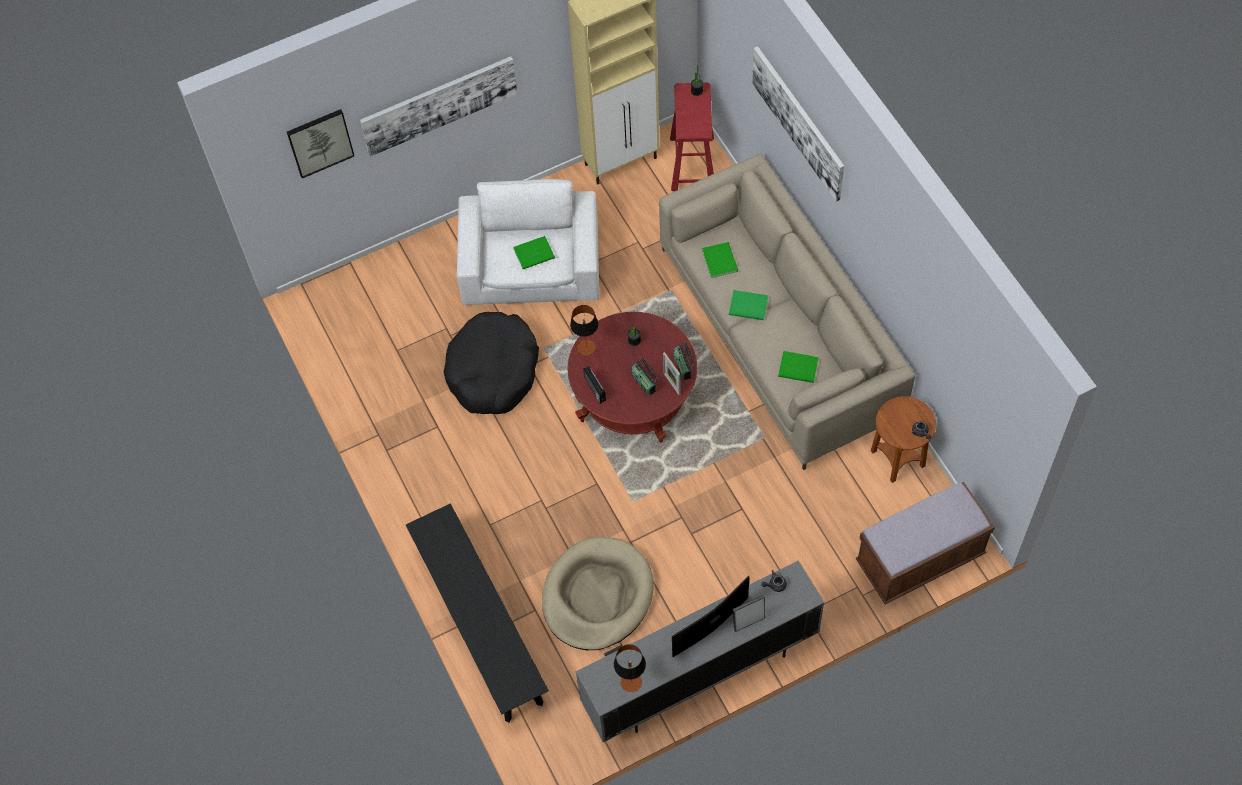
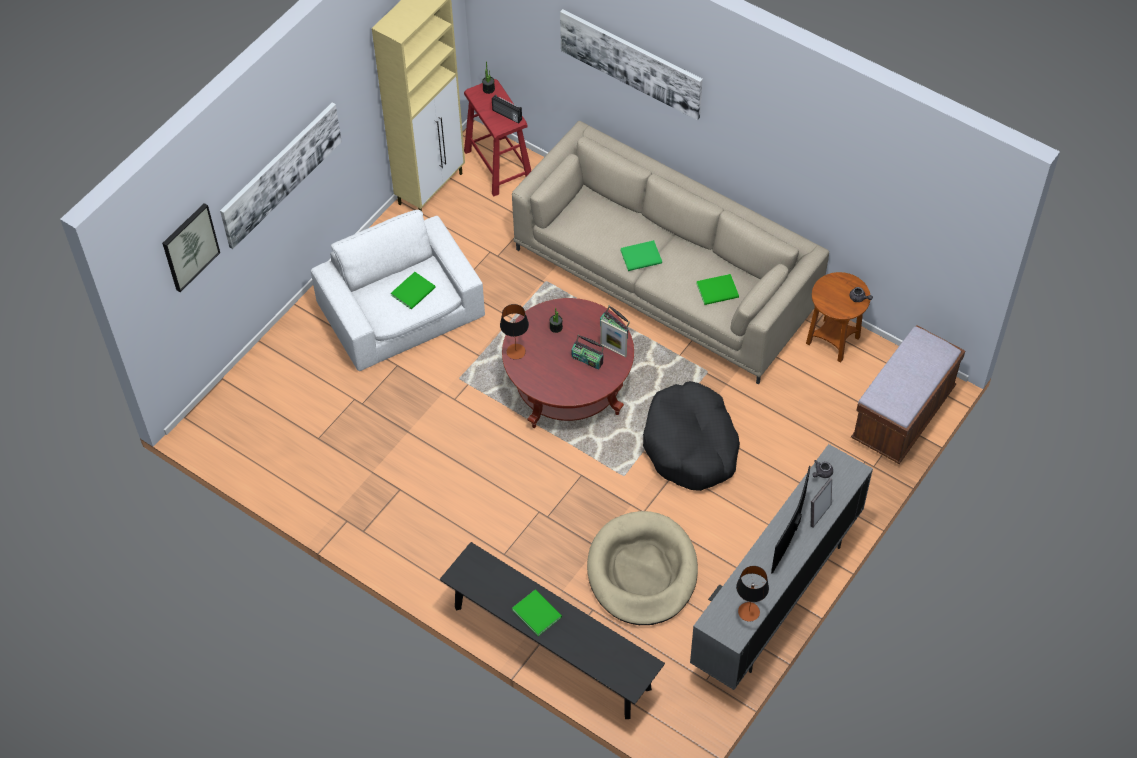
camera: 30 degrees left, 5 degrees down
black dog bed [444,312,539,414] -> black dog bed moved to [643,381,740,491]
radio [584,366,606,404] -> radio moved to [492,94,522,124]
green book [702,242,738,278] -> green book moved to [512,590,562,636]

